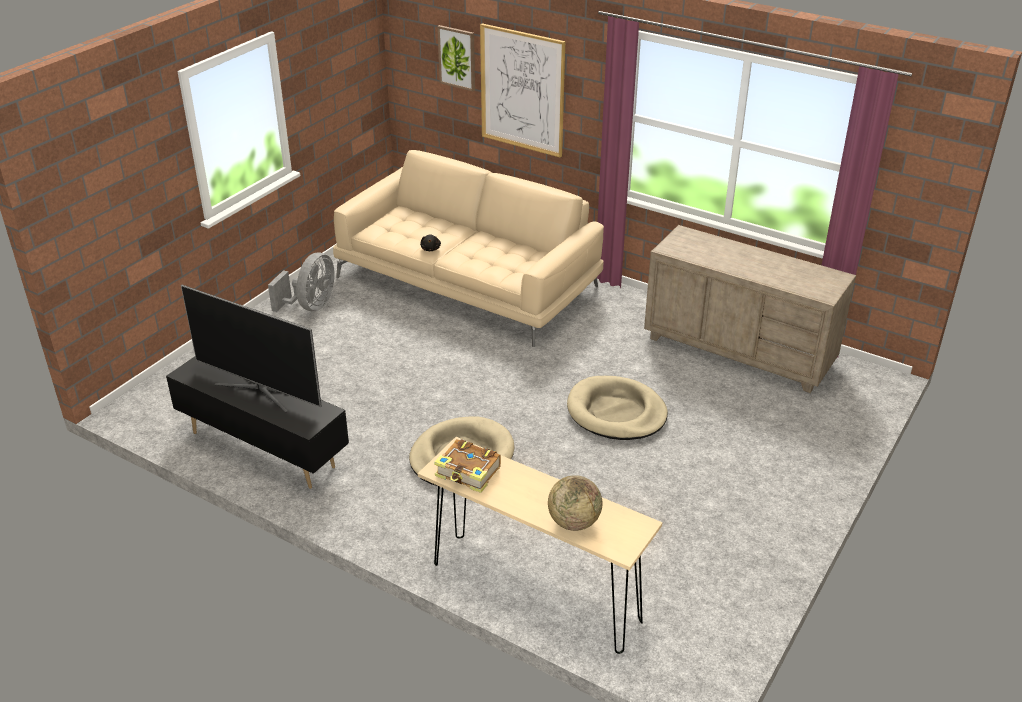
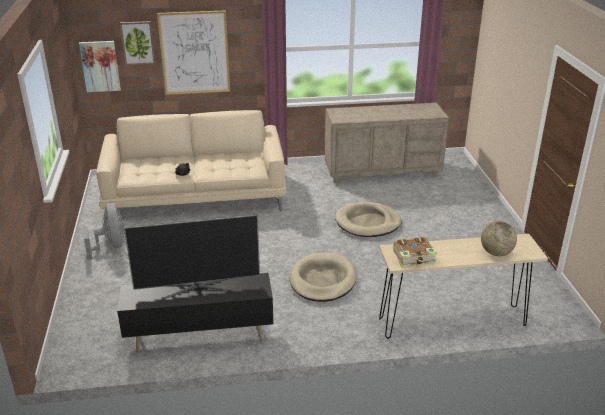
camera: 40 degrees left, 5 degrees down
none -> picture [79,41,121,92]

